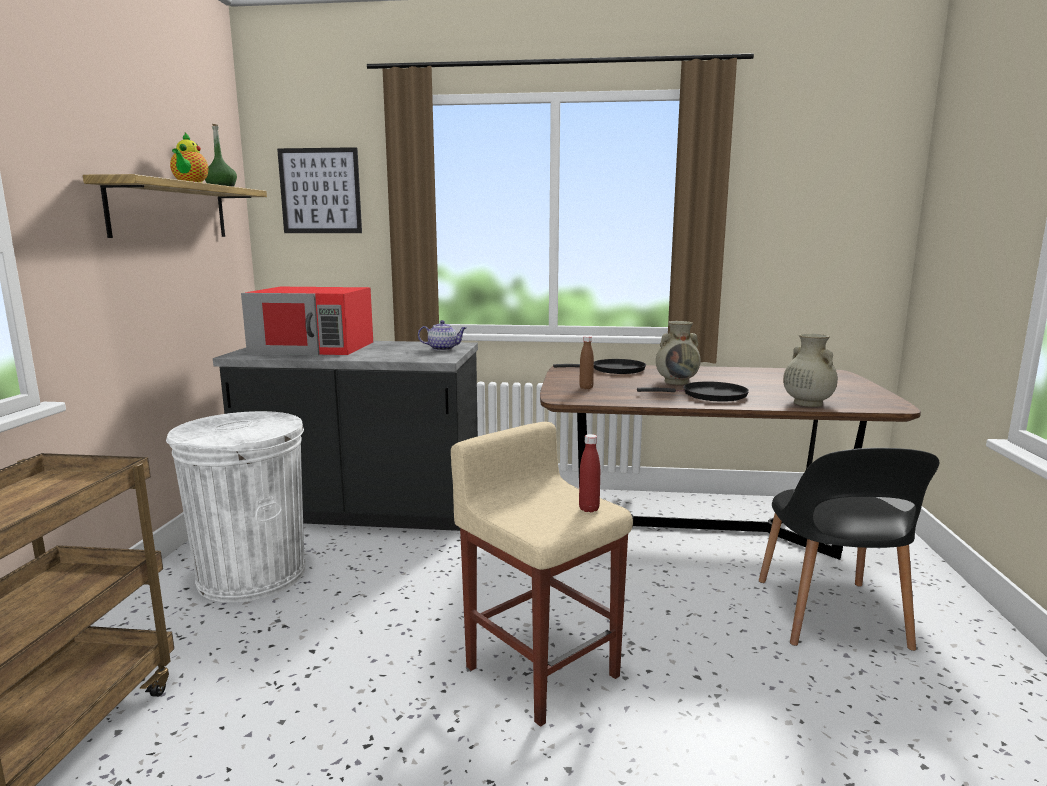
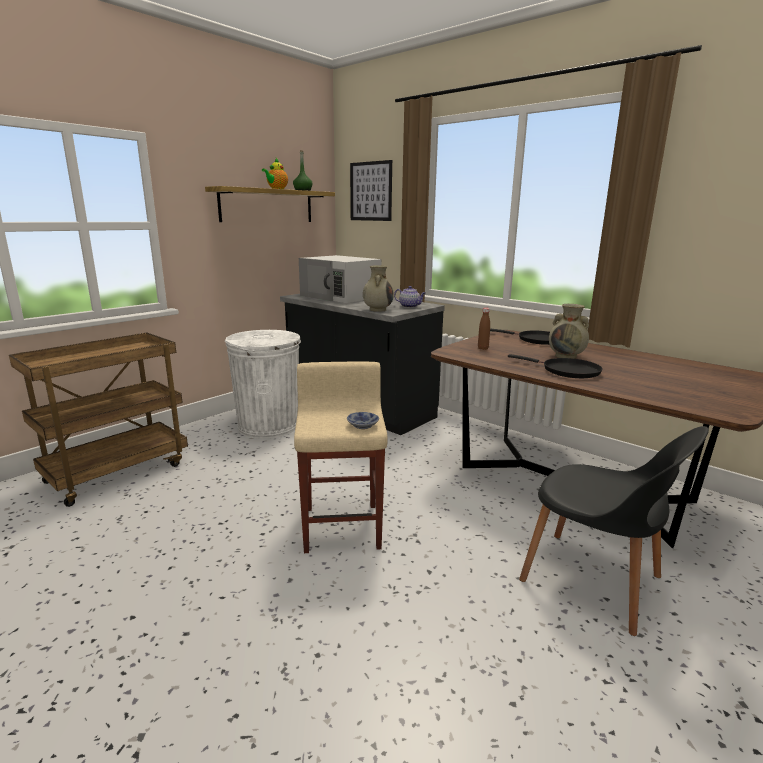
camera: 35 degrees right, 5 degrees up
red microwave [241,287,373,355] -> white microwave [299,255,382,303]
red bottle [579,434,600,512] -> bowl [347,412,379,429]
black chair [759,448,939,651] -> black chair turned 90 degrees counterclockwise [519,426,709,636]
beige vase [783,334,838,407] -> beige vase moved to [363,266,394,312]

